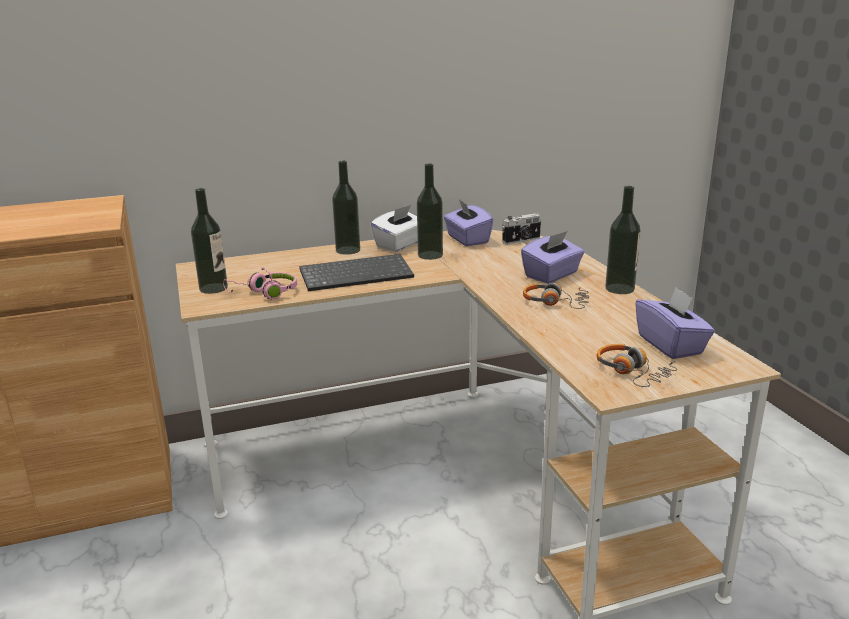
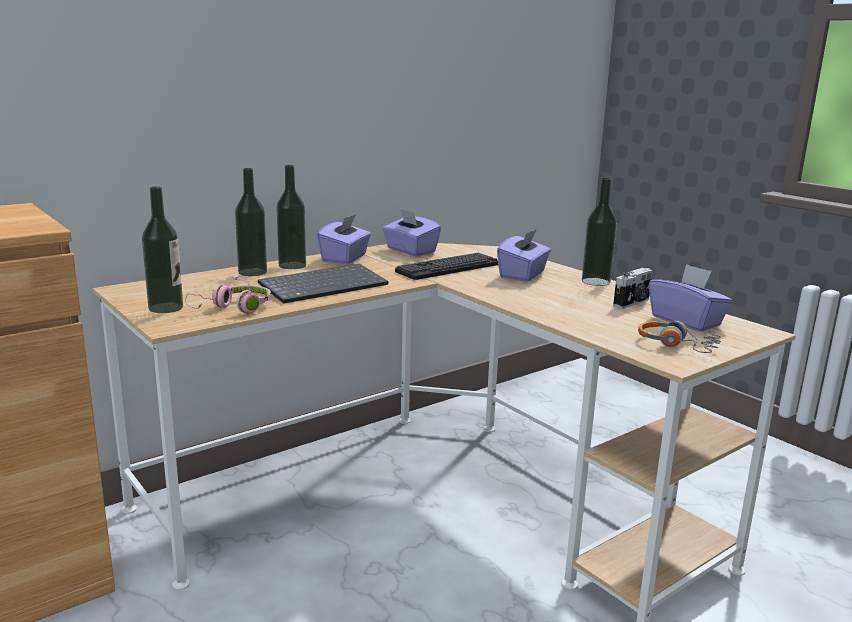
camera: 20 degrees left, 5 degrees down
white tissue box [371,205,418,252] -> purple tissue box [317,214,371,264]
bottle [417,163,443,260] -> bottle moved to [235,168,267,276]
camera [502,213,541,244] -> camera moved to [613,268,653,309]
headphones [523,283,589,309] -> none
none -> keyboard [395,253,498,280]

